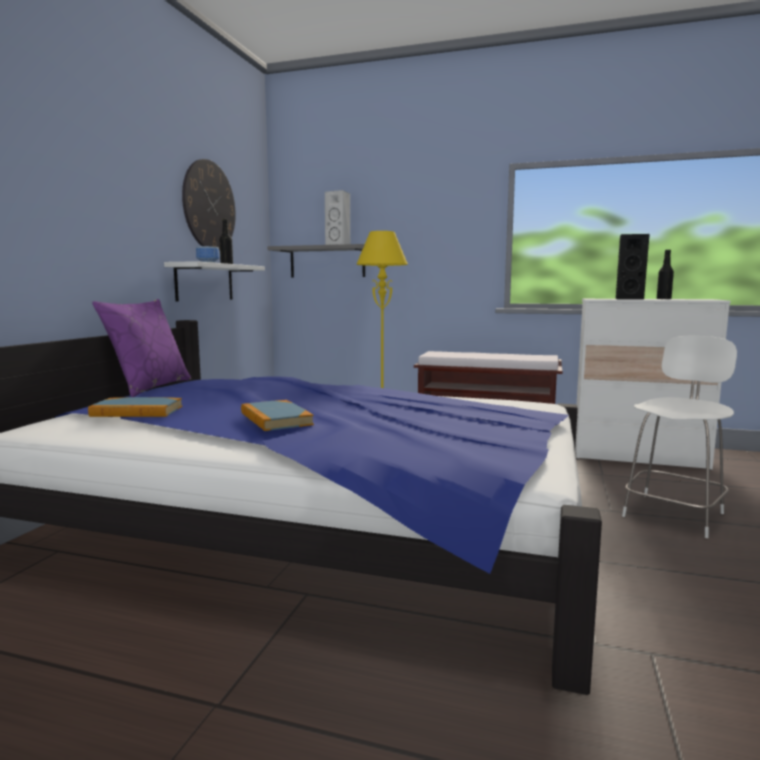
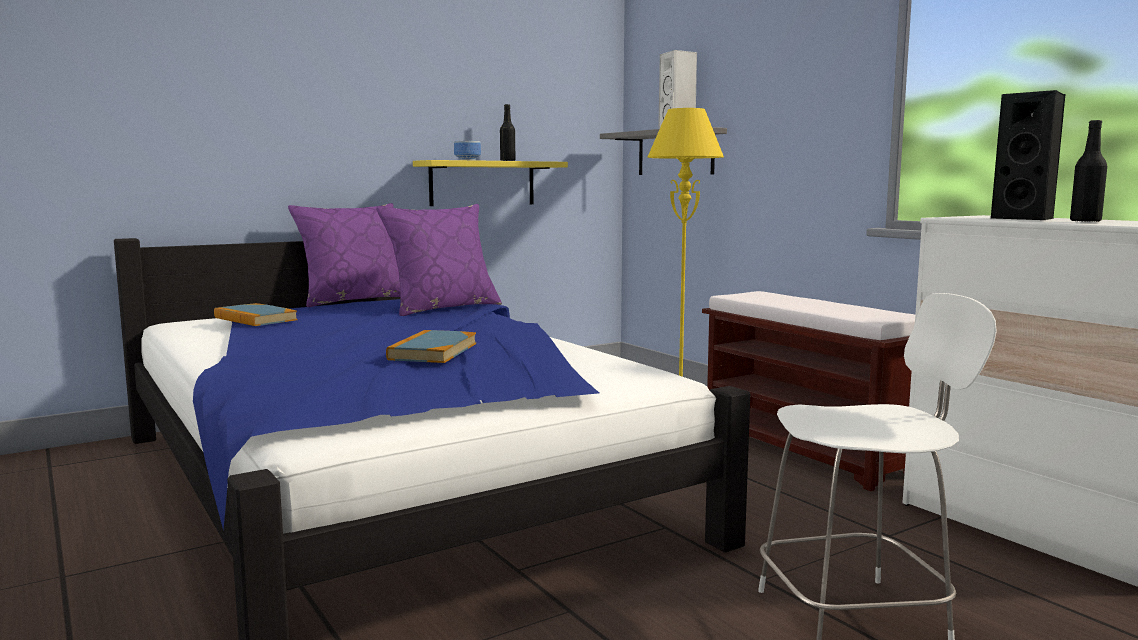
camera: 40 degrees right, 0 degrees up
white shelf [164,261,265,302] -> yellow shelf [413,160,568,206]
wall clock [182,159,236,250] -> none
book [241,400,314,431] -> book moved to [386,330,476,363]
none -> purple pillow [376,204,502,316]

